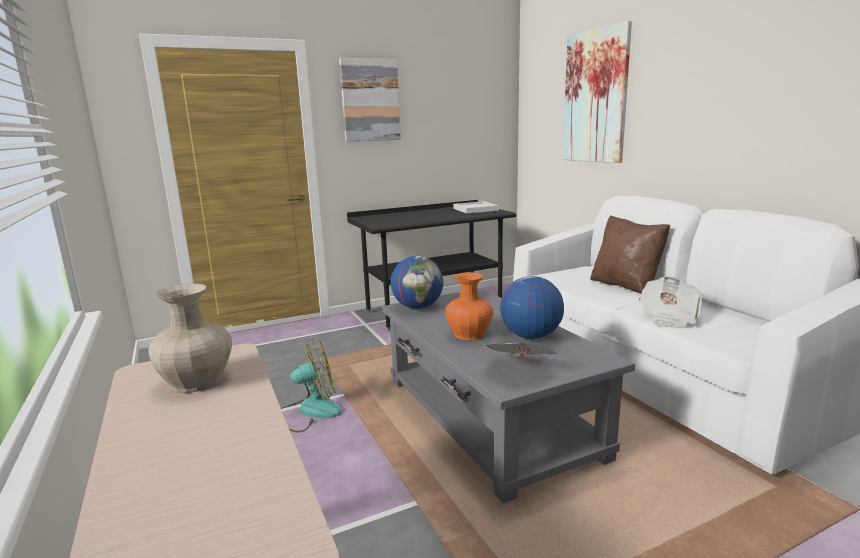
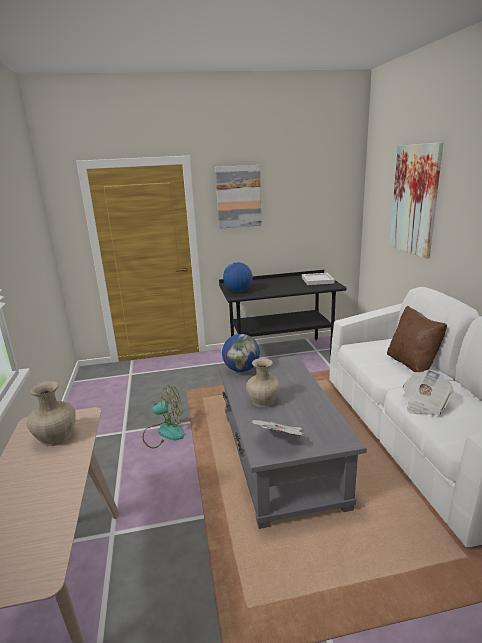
camera: 15 degrees right, 5 degrees up
orange vase [445,272,493,340] -> beige vase [246,358,280,407]
globe [500,276,564,339] -> globe moved to [223,262,253,292]

